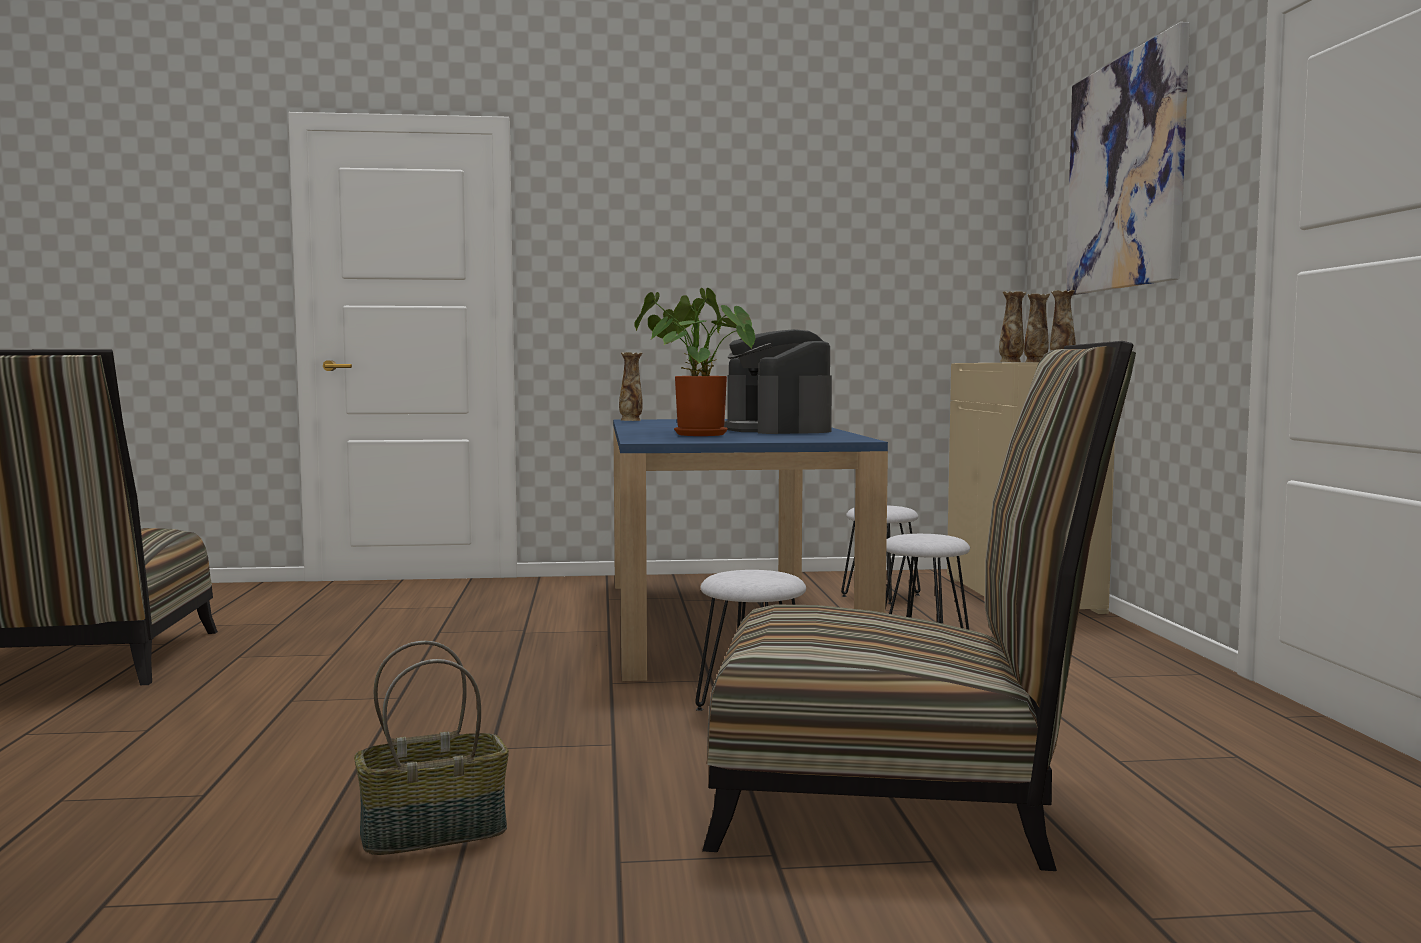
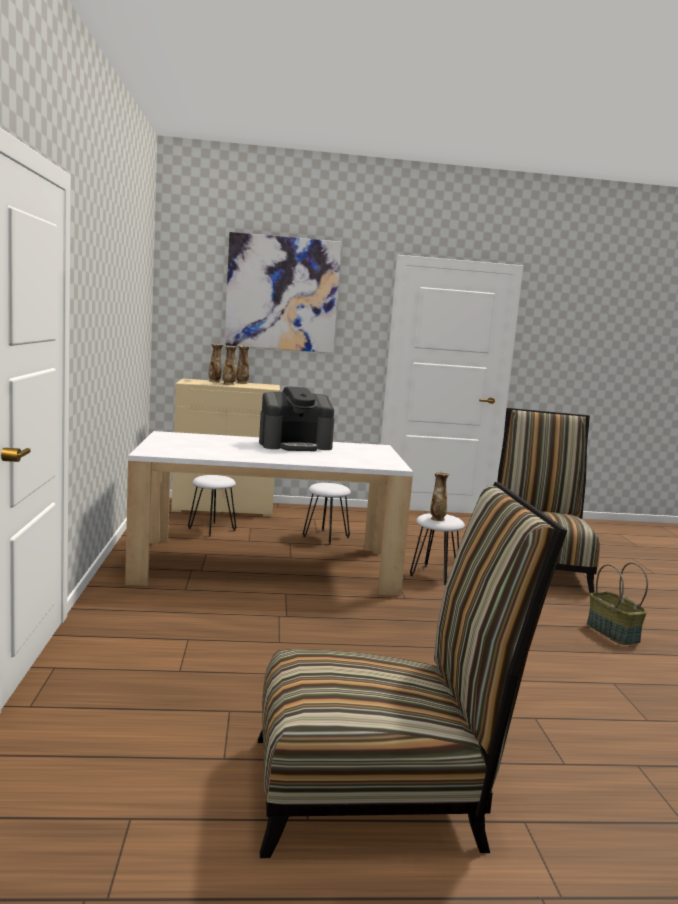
camera: 90 degrees left, 5 degrees up
blue dining table [613,419,888,681] -> white dining table [125,431,413,596]
vase [619,352,643,421] -> vase moved to [430,472,449,521]
potted plant [634,288,755,436] -> none

